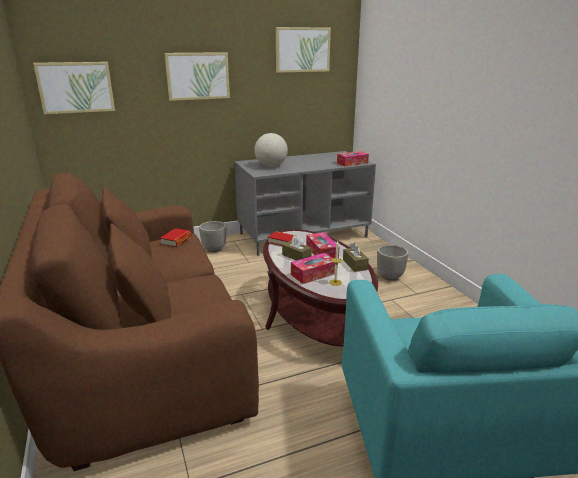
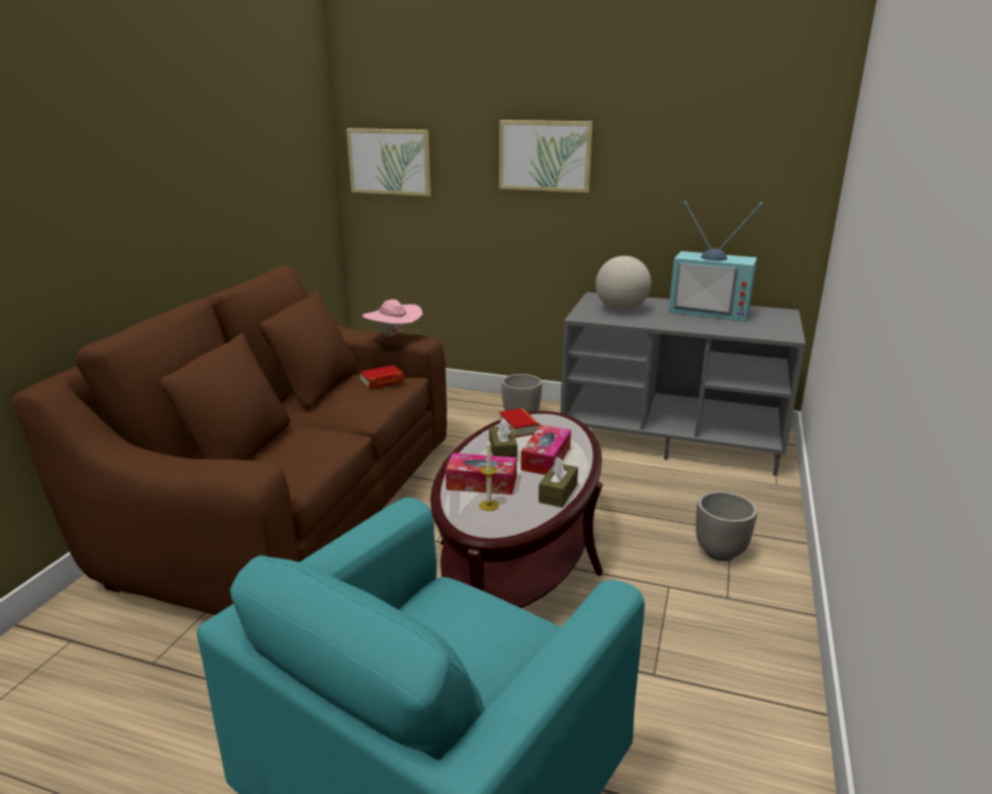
camera: 40 degrees right, 0 degrees up
picture [276,27,331,73] -> none
tissue box [337,151,369,167] -> none
none -> pink hat [363,299,423,337]
none -> television [669,202,763,322]

